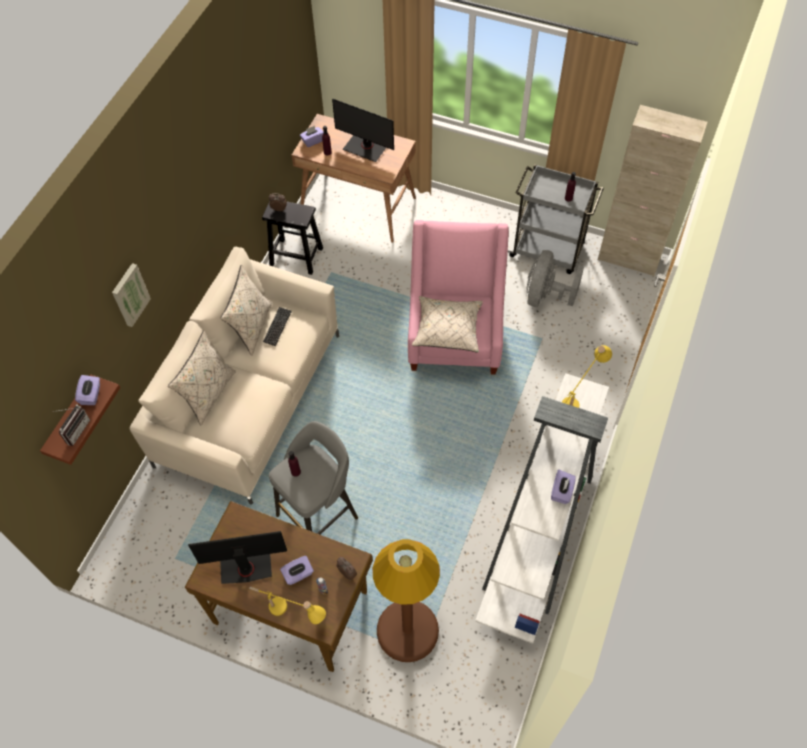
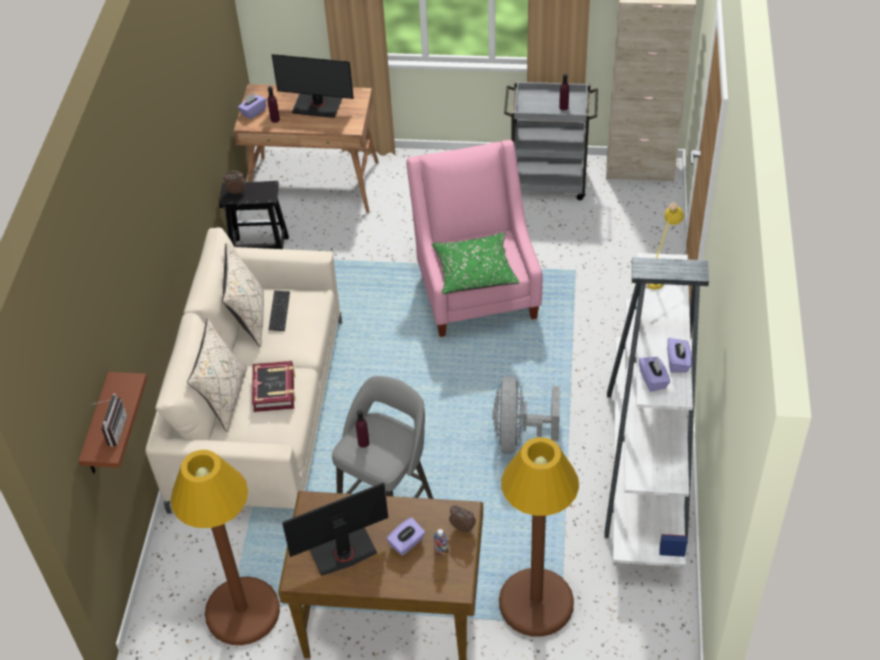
camera: 15 degrees left, 10 degrees down
purple tissue box [75,375,100,405] -> purple tissue box moved to [639,357,670,392]
picture [112,263,151,327] -> none
yellow table lamp [249,587,326,624] -> none
beige pillow [412,296,483,353] -> green pillow [431,232,520,294]
grey fan [526,250,584,307] -> grey fan moved to [492,376,560,454]
none -> brown floor lamp [171,450,280,645]
none -> book [252,361,295,412]

